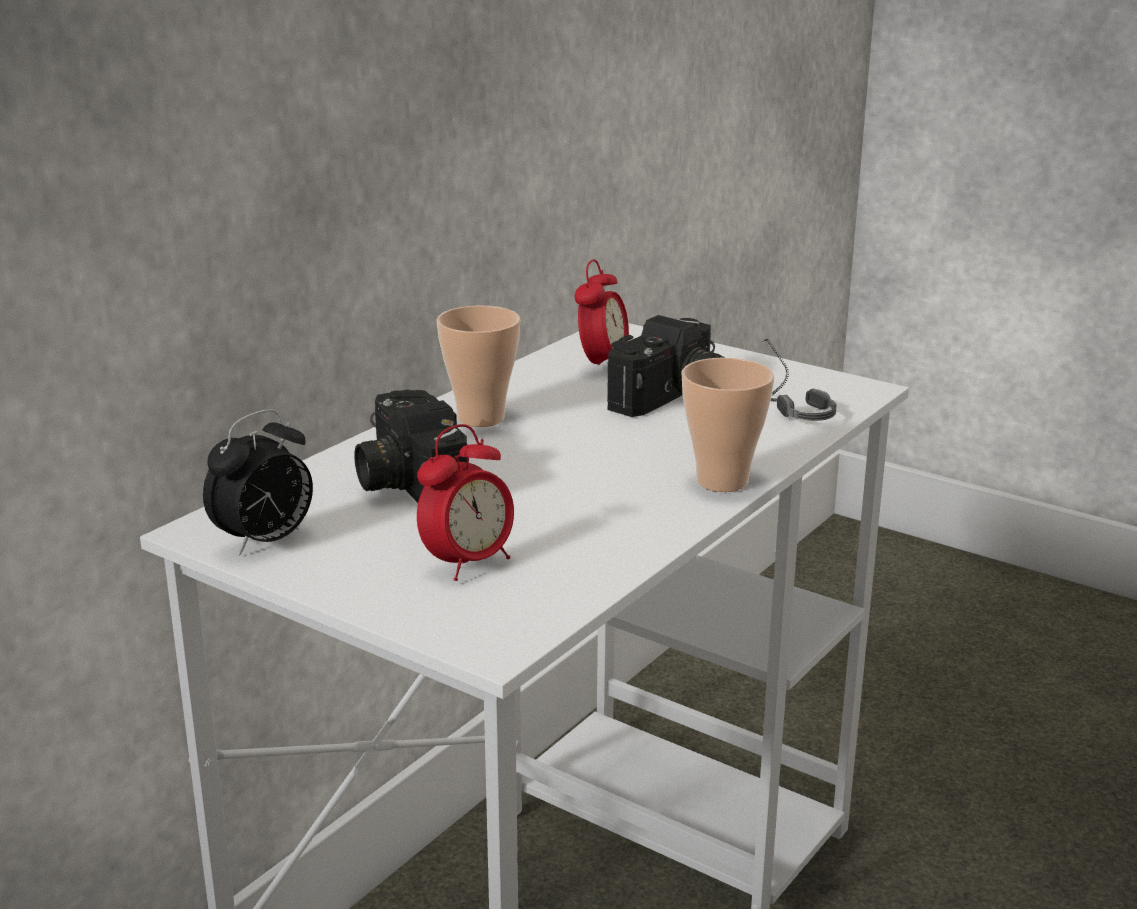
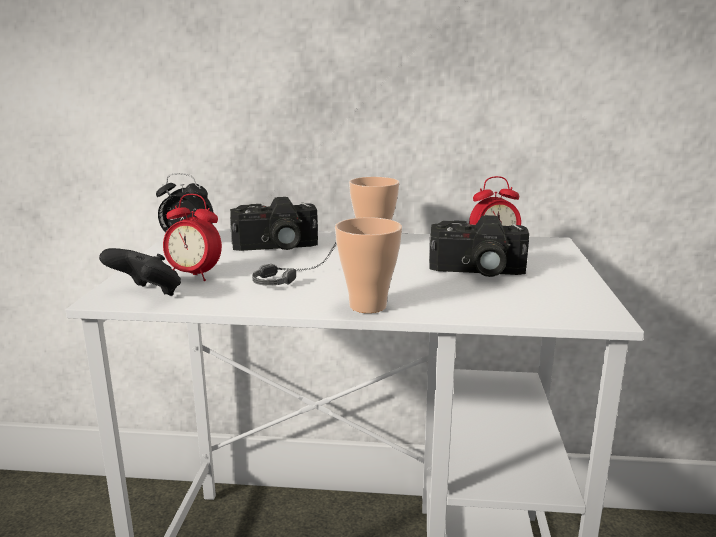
camera: 60 degrees right, 5 degrees down
camera [354,389,467,503] -> camera turned 135 degrees counterclockwise [230,197,318,251]
headphones [760,338,837,421] -> headphones moved to [252,243,336,286]
none -> black game controller [99,248,181,296]

